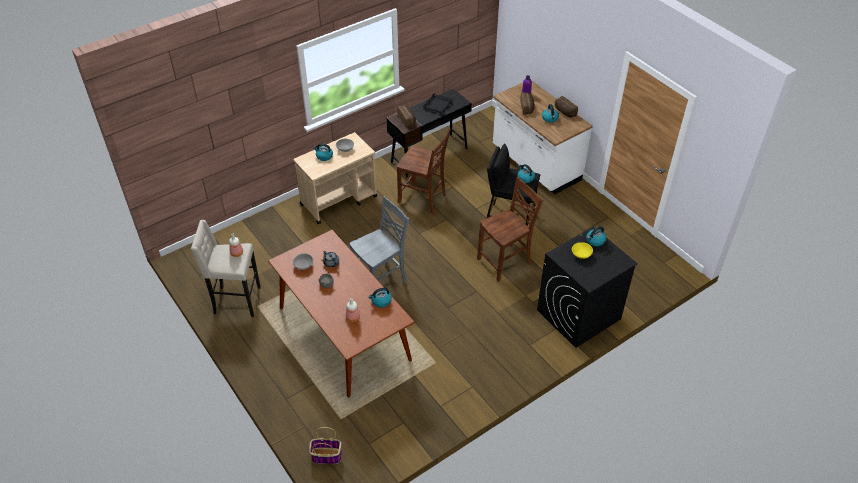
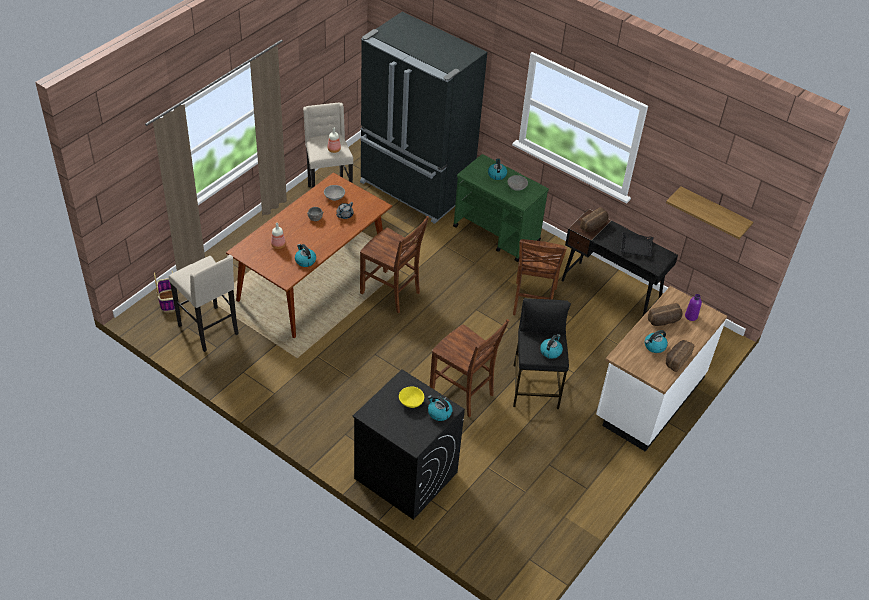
camera: 70 degrees right, 0 degrees up
beige cart [293,132,377,224] -> green cart [453,154,549,262]
grey chair [349,196,409,283] -> brown chair [360,216,429,313]
none -> beige stool [169,255,239,352]
none -> black fridge [360,12,487,224]
none -> shelf [666,186,753,239]

